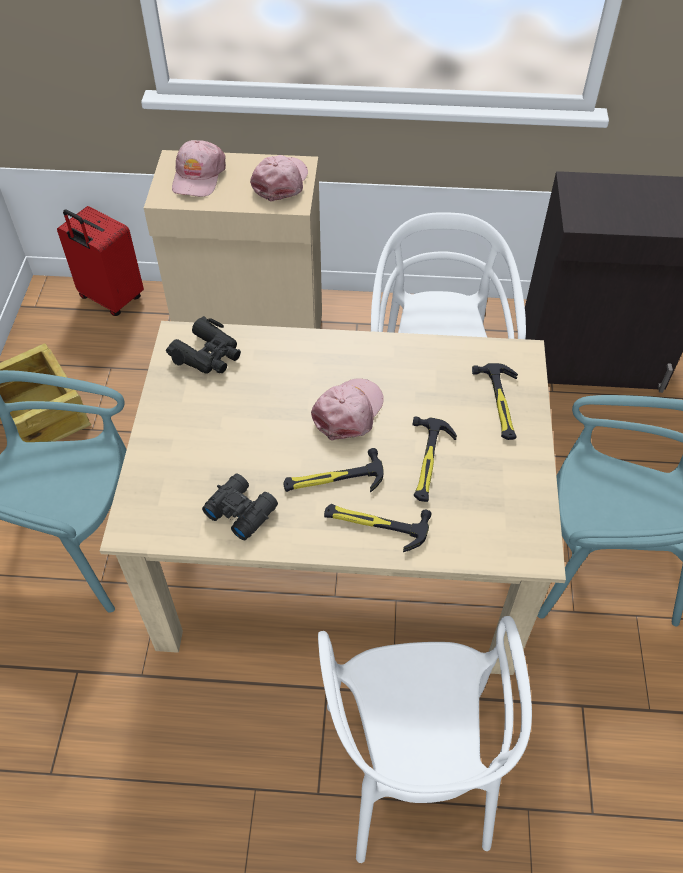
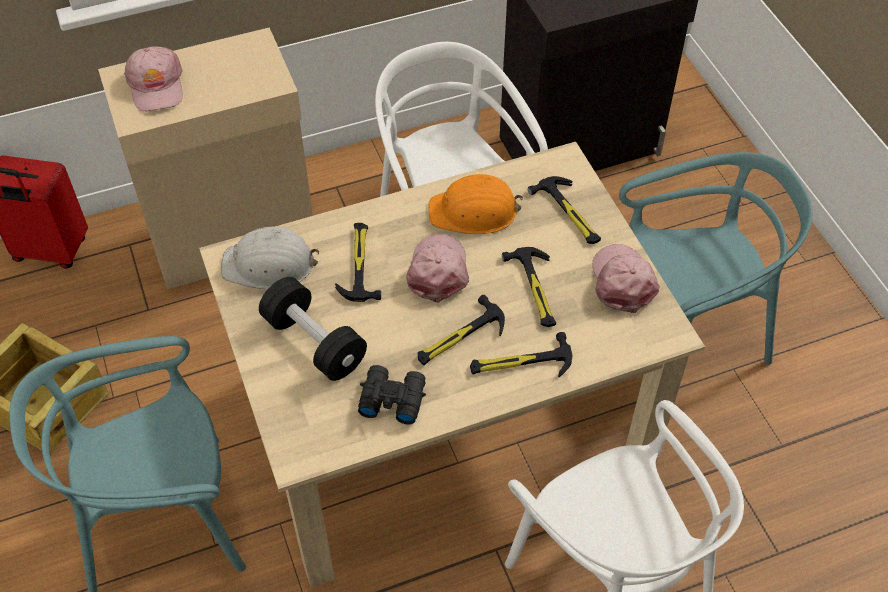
camera: 25 degrees left, 0 degrees up
black binoculars [166,316,241,374] -> white hard hat [221,227,319,289]
pink cap [250,155,308,202] -> pink cap moved to [592,244,660,313]
none -> black dumbbell [259,277,367,381]
none -> hammer [335,223,381,302]
none -> orange hard hat [428,174,523,234]

